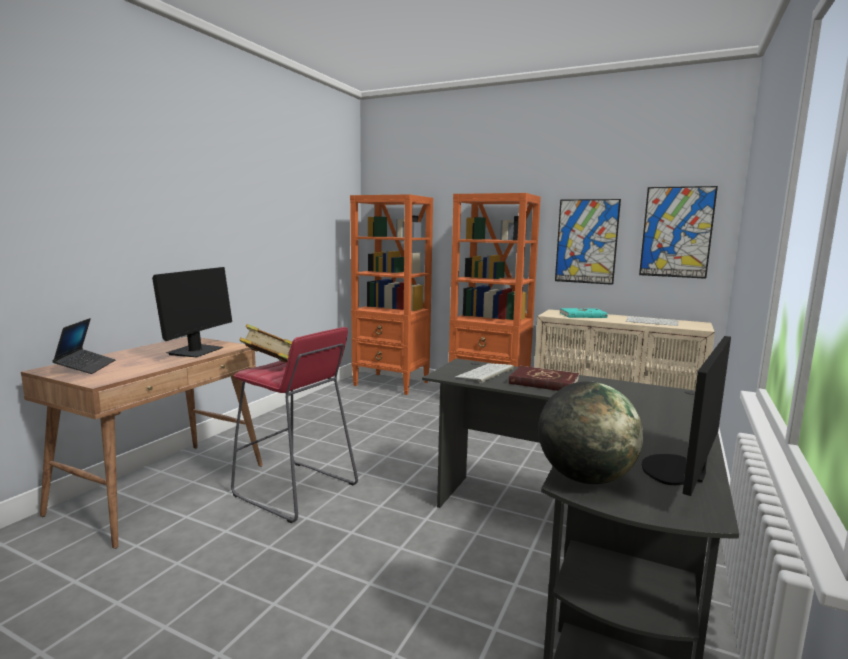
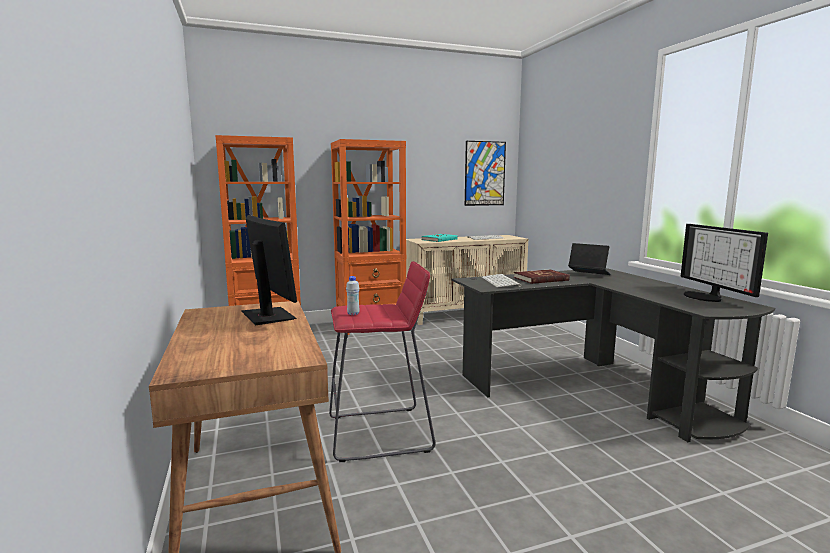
camera: 45 degrees left, 0 degrees up
laptop [52,318,115,374] -> laptop moved to [568,243,611,275]
book [240,324,292,363] -> white bottle [346,276,359,315]
globe [538,381,643,484] -> none
picture [555,199,621,285] -> none

